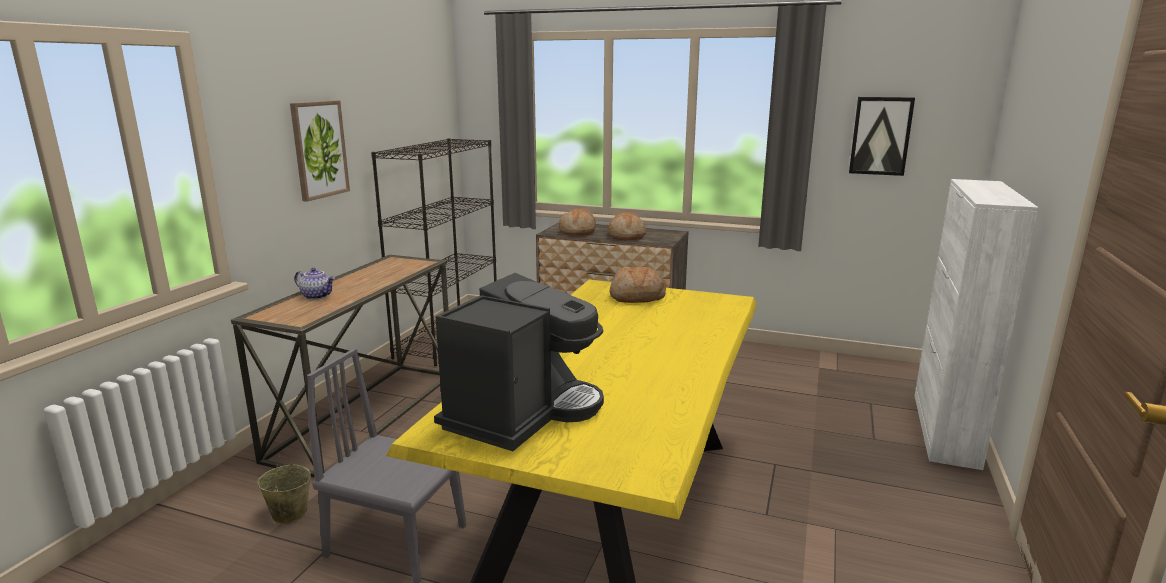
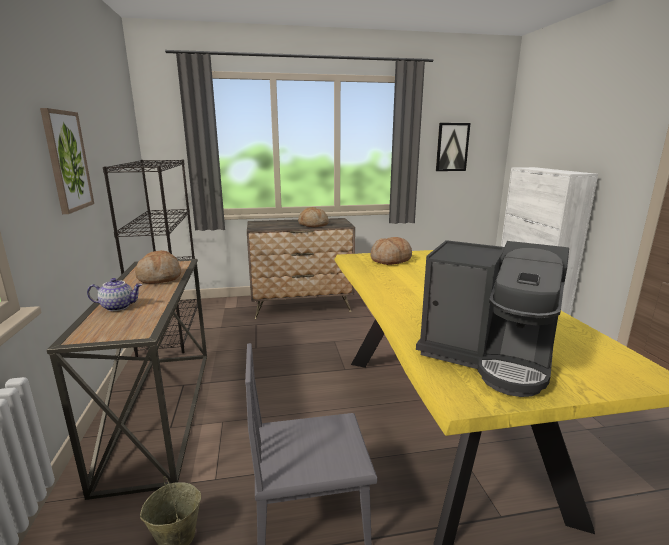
camera: 30 degrees left, 0 degrees up
coffee machine [434,273,604,451] -> coffee machine turned 120 degrees clockwise [416,240,569,397]
bread [559,208,596,236] -> bread moved to [135,250,181,284]

